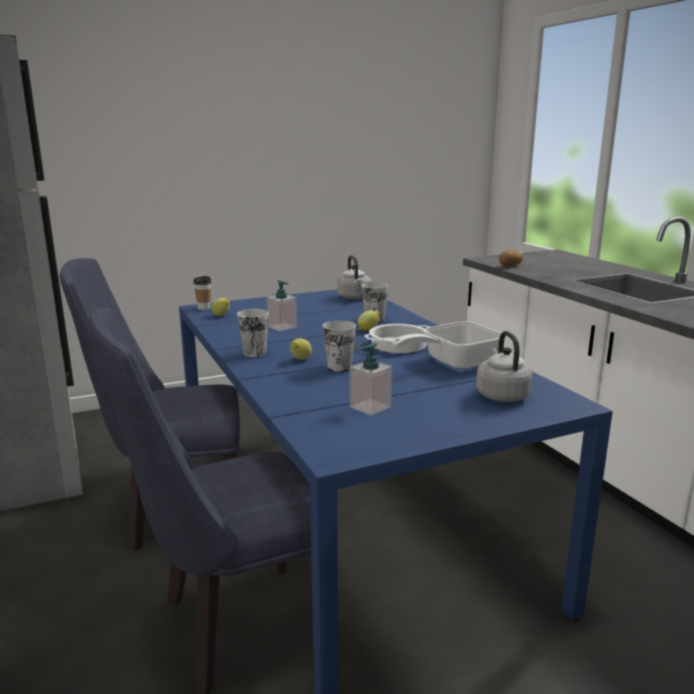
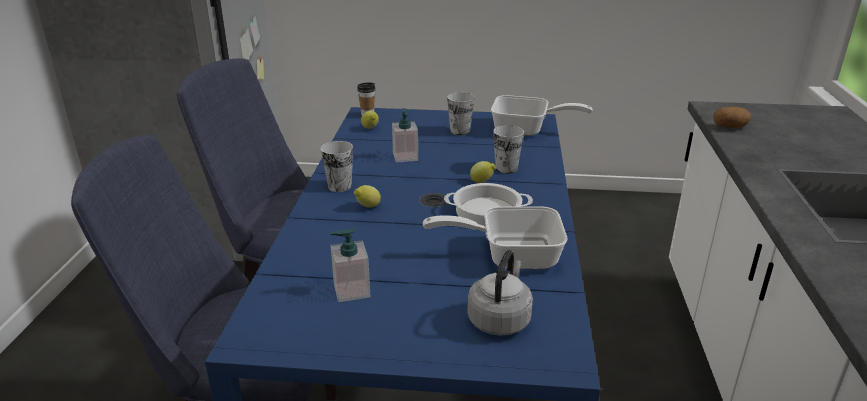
camera: 30 degrees right, 10 degrees up
cup [323,321,356,372] -> cup moved to [447,93,474,135]
grey kettle [337,255,371,299] -> frying pan [491,95,592,136]

